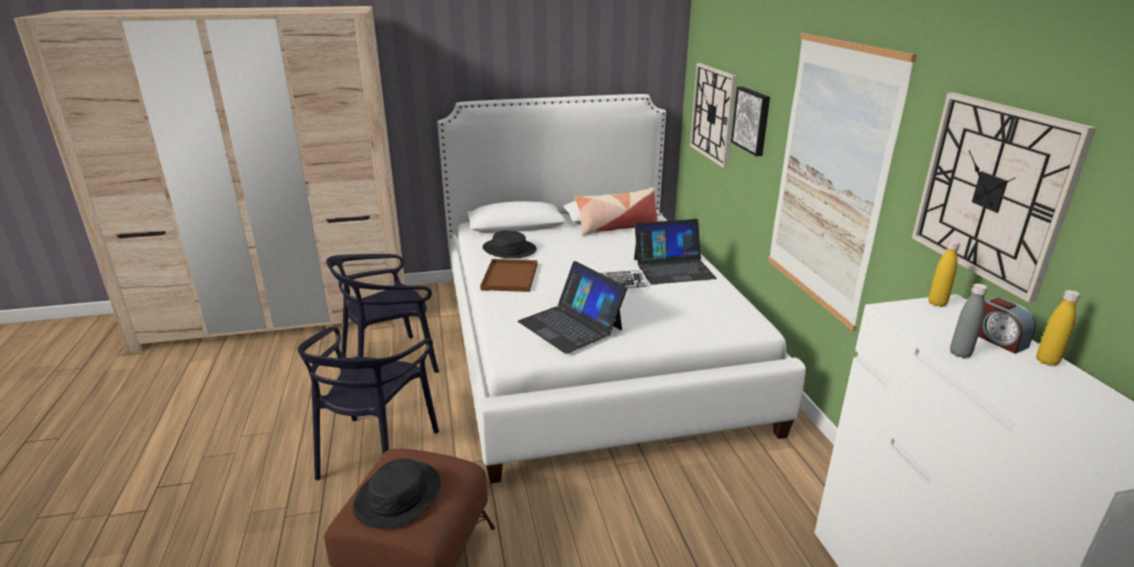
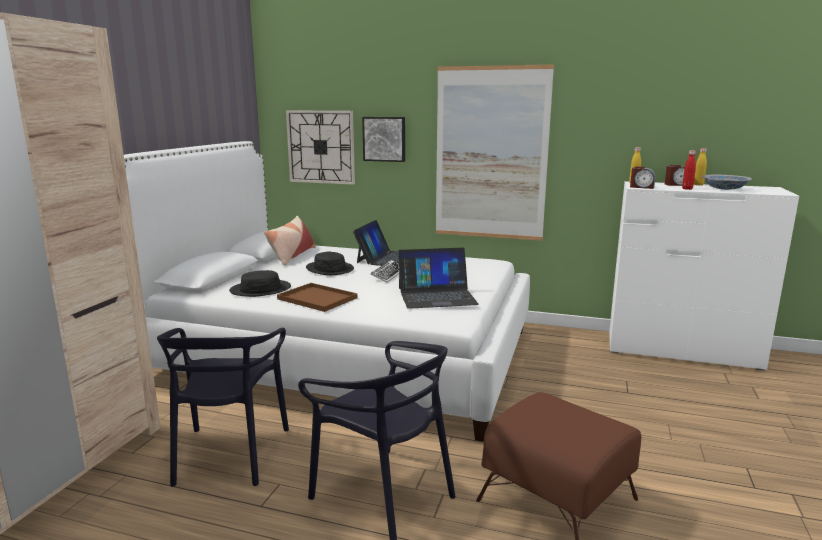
camera: 60 degrees left, 10 degrees down
black hat [353,458,441,529] -> black hat moved to [306,252,354,275]
wall clock [912,92,1096,303] -> none
grey bottle [950,283,988,358] -> red bottle [682,150,696,190]
none -> alarm clock [630,166,655,189]
none -> bowl [702,175,752,190]

